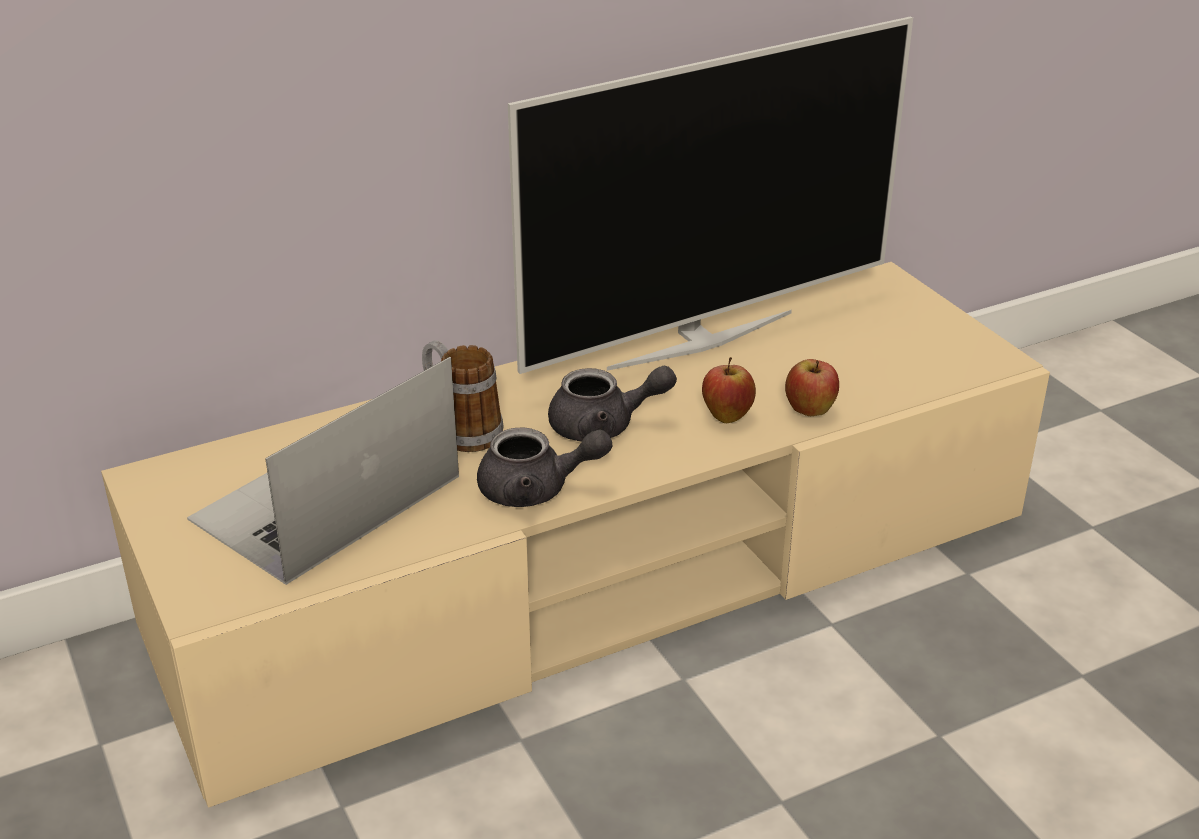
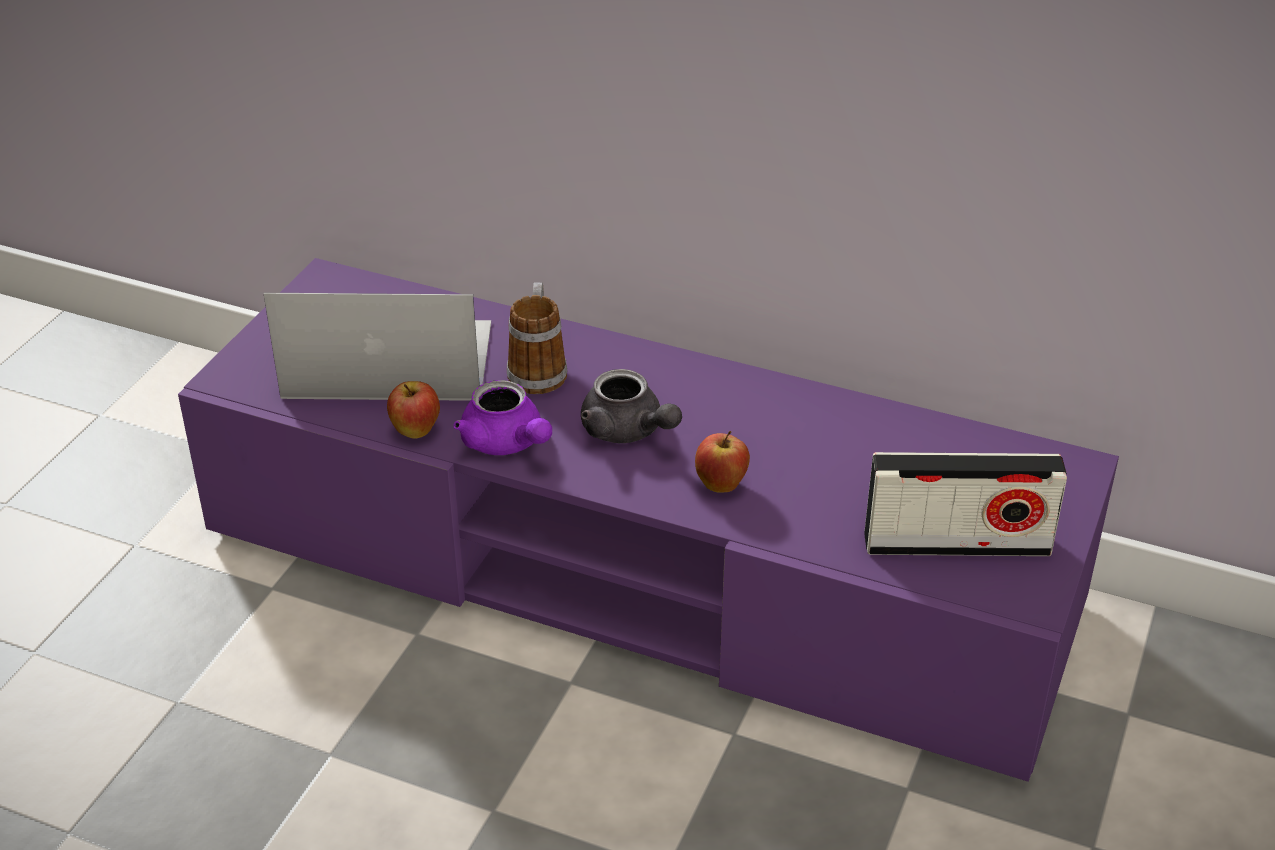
camera: 50 degrees right, 5 degrees up
beige tv stand [101,262,1050,808] -> purple tv stand [178,258,1119,782]
grey teapot [477,427,612,507] -> purple teapot [453,380,552,455]
television [508,16,913,374] -> none
apple [785,359,839,416] -> apple moved to [387,381,440,438]
none -> radio [864,452,1067,556]

